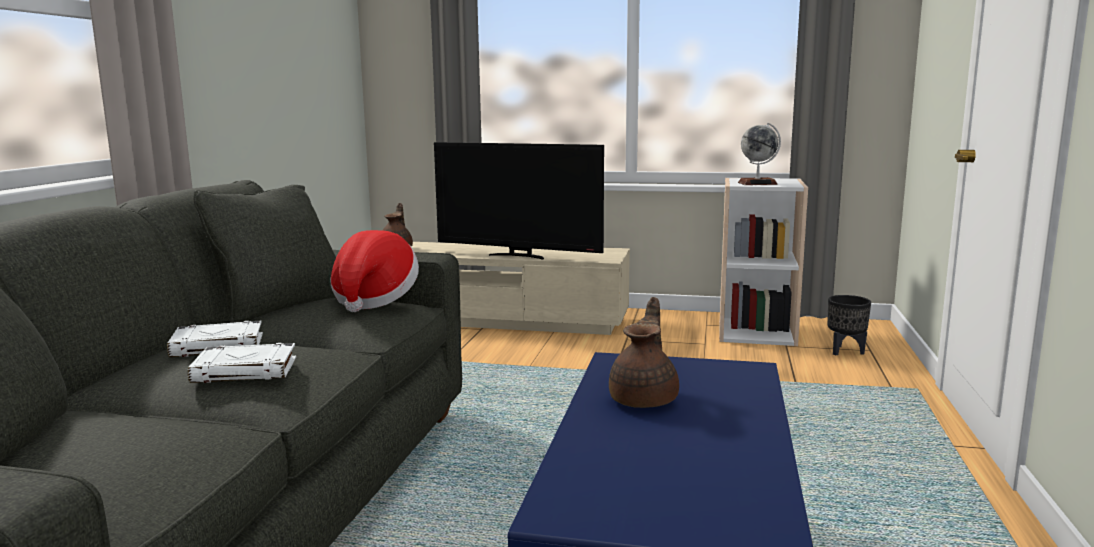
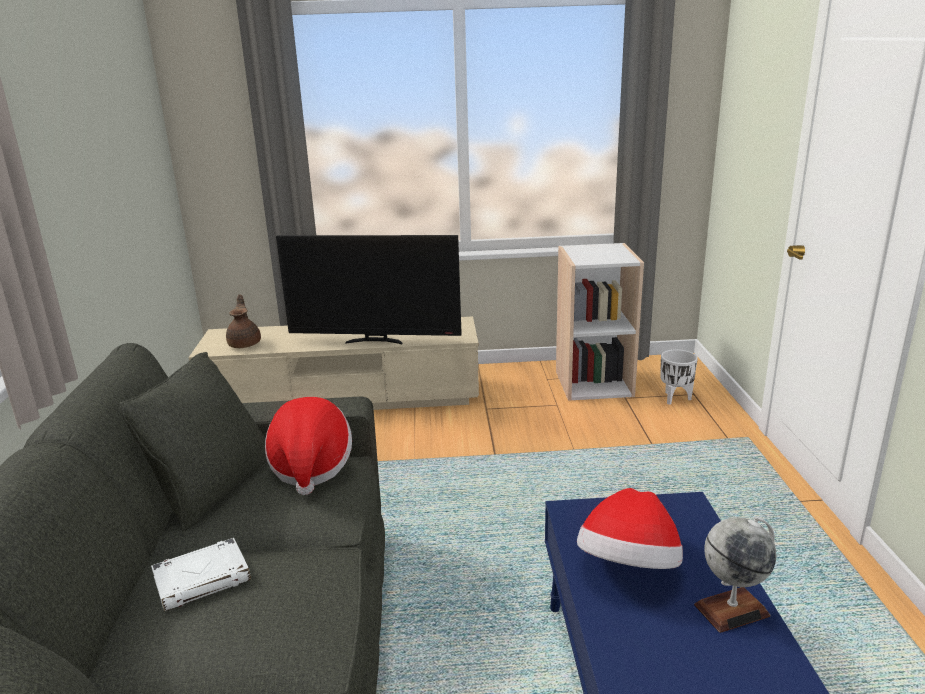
camera: 15 degrees left, 10 degrees up
white book [188,343,296,383] -> none
brown teapot [609,297,679,408] -> hat [577,488,683,569]
globe [738,123,781,185] -> globe moved to [694,516,777,633]
black planter [828,295,871,355] -> white planter [660,349,698,405]

